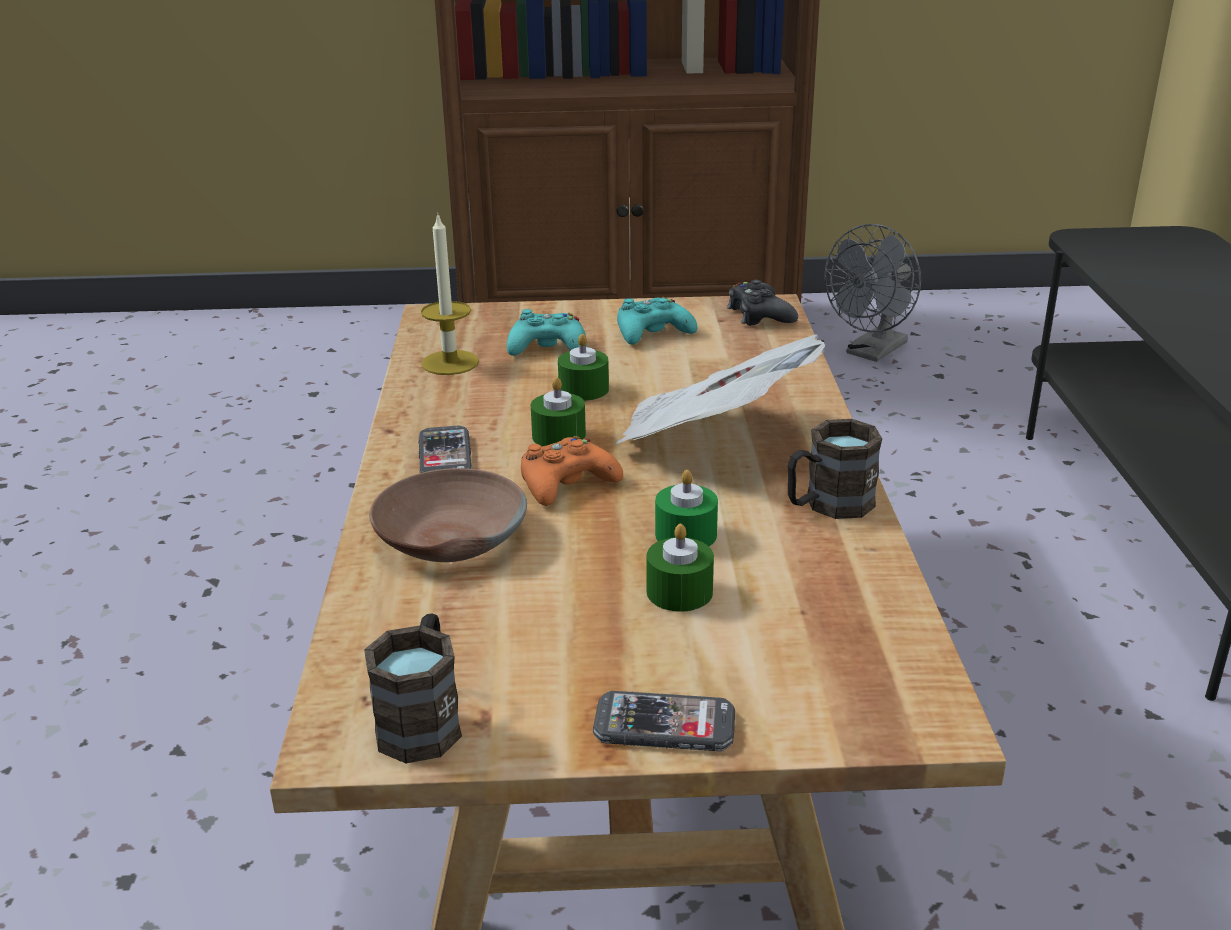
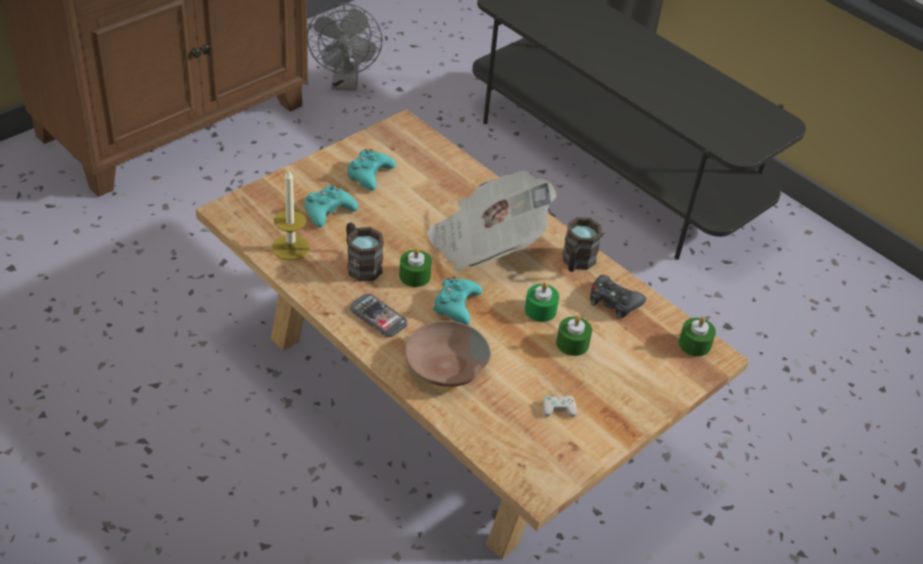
camera: 45 degrees left, 15 degrees up
brown mug [364,614,462,763] -> brown mug moved to [346,223,384,281]
orange game controller [521,436,623,506] -> turquoise game controller [433,277,482,325]
green candle [558,334,609,401] -> green candle moved to [679,317,716,357]
phone [593,691,735,751] -> none
black game controller [727,280,798,326] -> black game controller moved to [590,275,646,319]
none -> white game controller [517,364,590,417]

